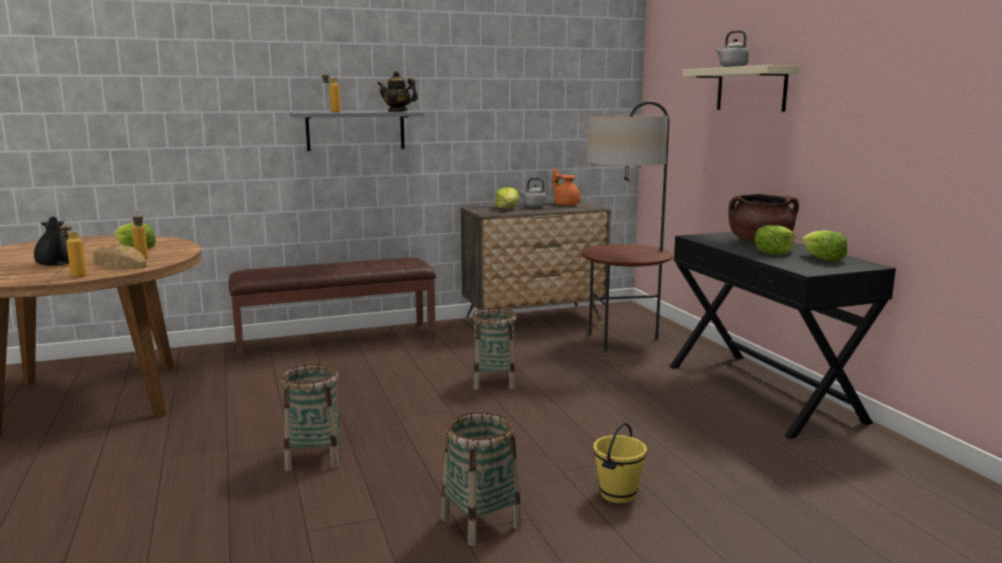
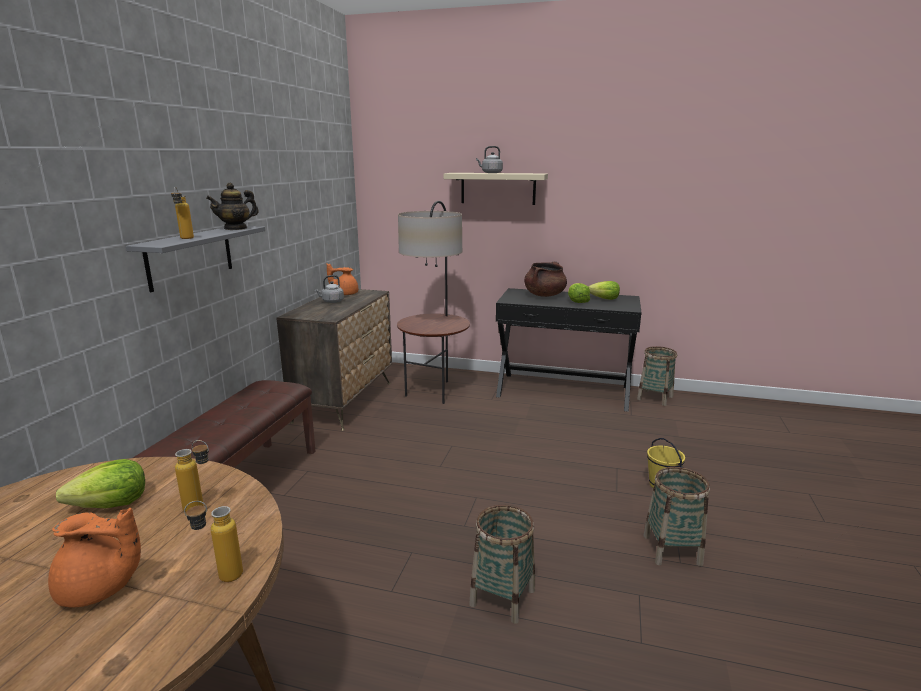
camera: 55 degrees left, 5 degrees up
black teapot [34,216,69,266] -> orange teapot [48,508,141,608]
bread [93,244,147,269] -> none
basket [472,307,517,390] -> basket moved to [637,346,677,406]
lettuce [495,187,520,209] -> none

